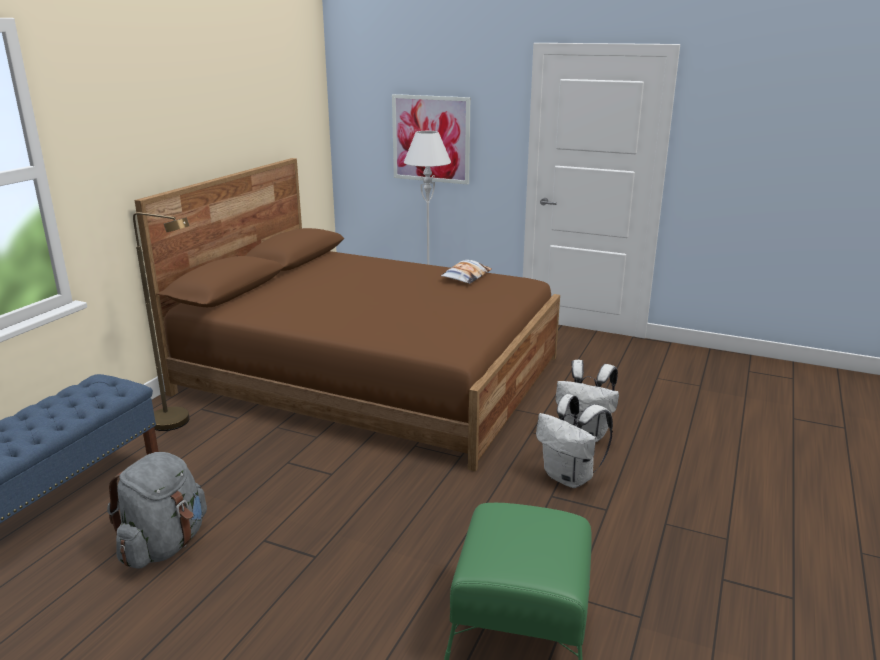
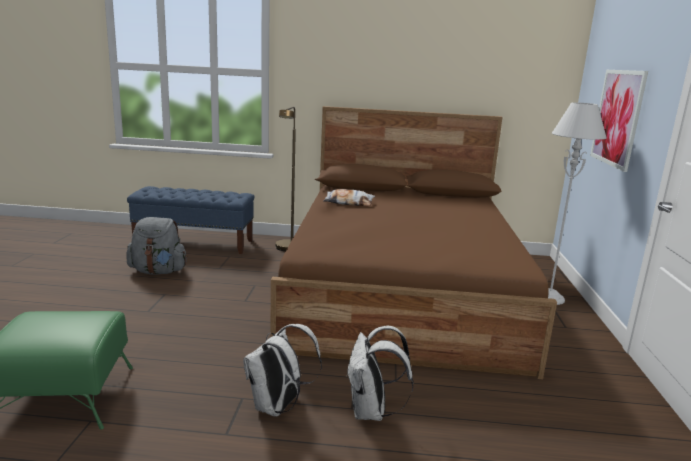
camera: 70 degrees right, 5 degrees down
pillow [441,260,492,284] -> pillow moved to [323,189,375,206]

